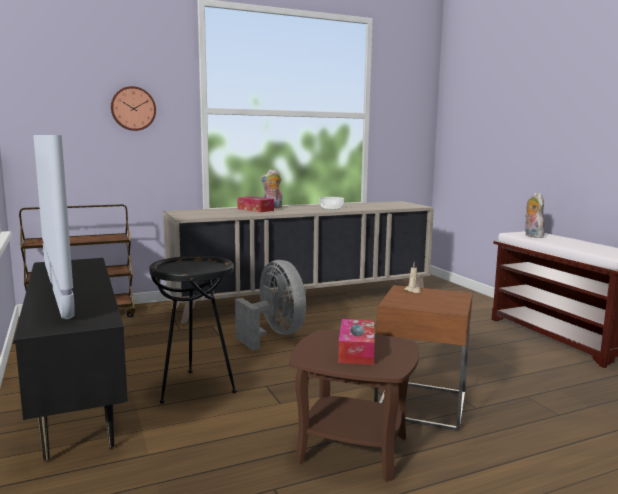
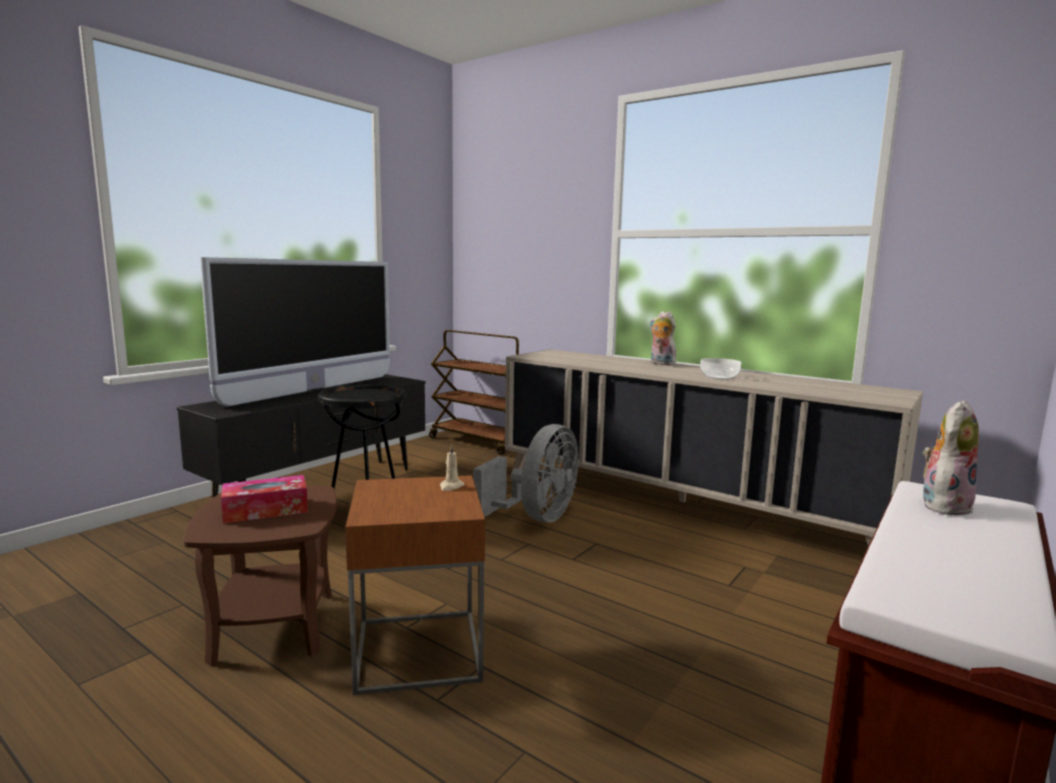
camera: 60 degrees right, 0 degrees up
wall clock [111,86,156,131] -> none
tissue box [237,196,274,212] -> none

